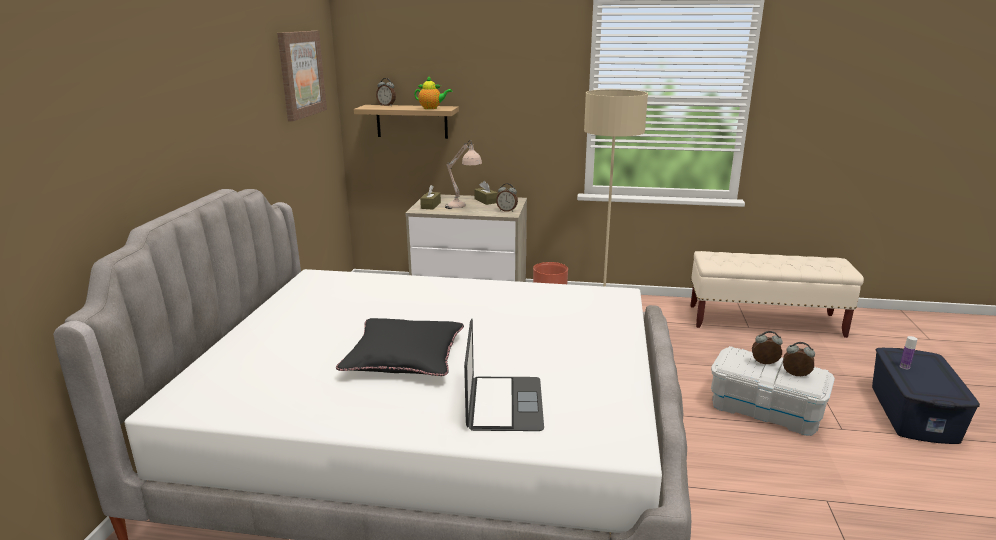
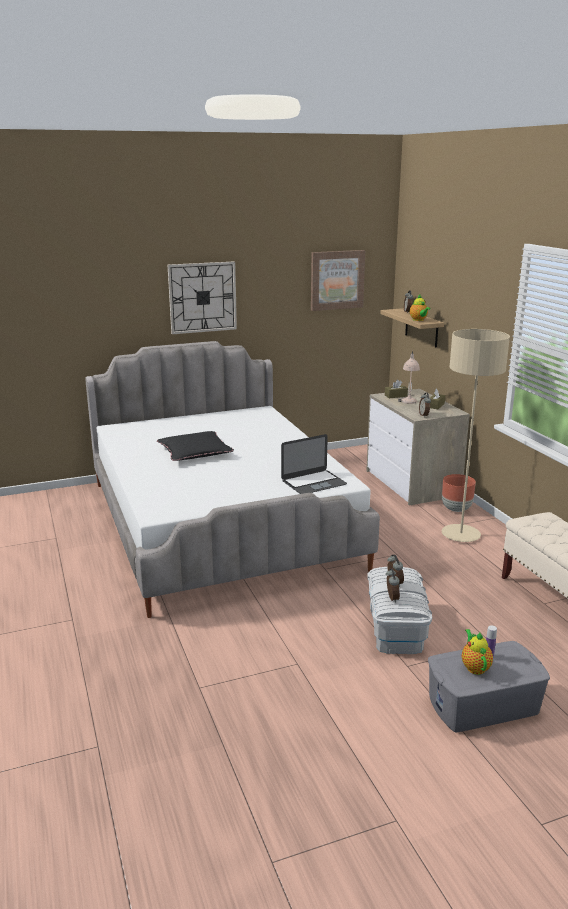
camera: 60 degrees right, 0 degrees up
laptop [464,319,544,431] -> laptop moved to [281,434,347,494]
blue storage box [872,348,980,444] -> grey storage box [428,641,550,732]
none -> wall clock [168,262,237,334]
none -> teapot [462,629,493,675]

